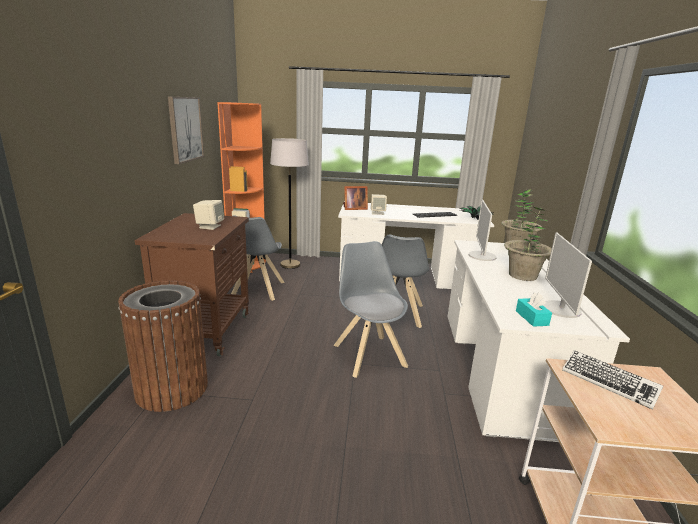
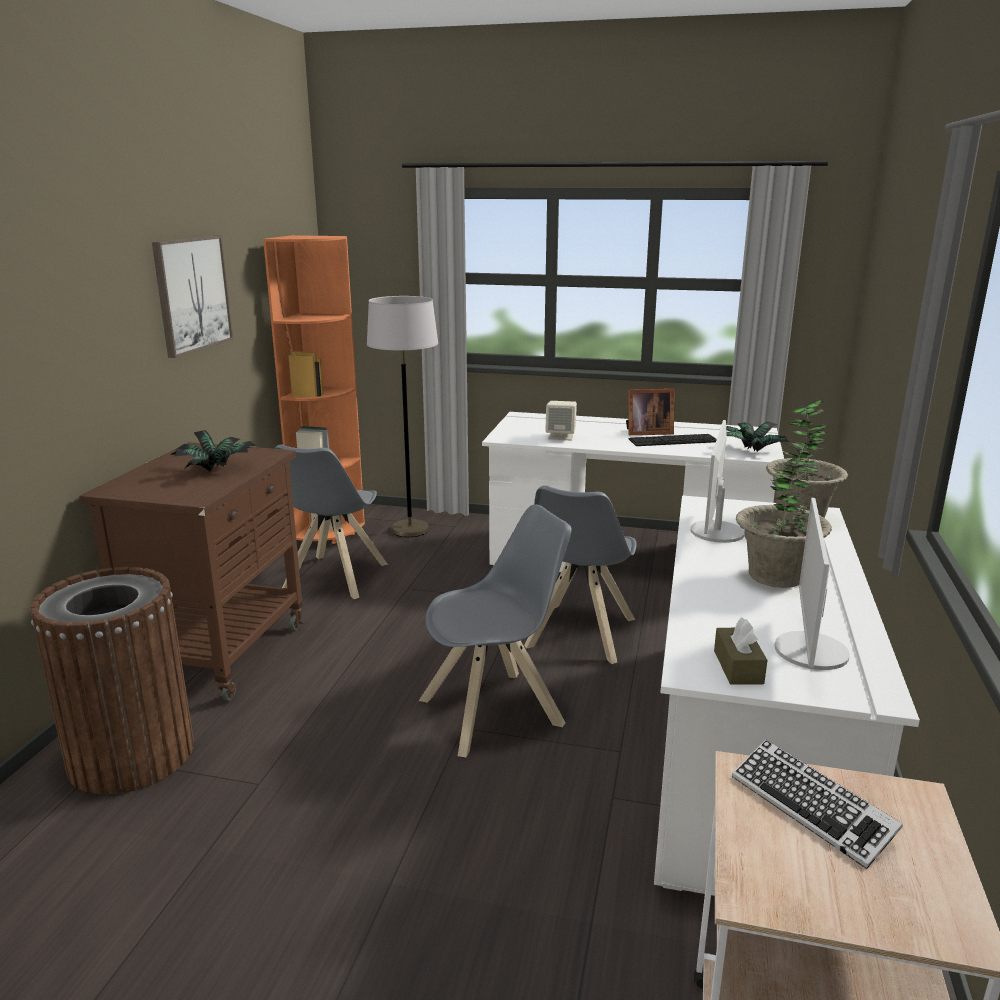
camera: 10 degrees right, 0 degrees up
beige speaker [193,200,224,230] -> potted plant [170,430,256,471]
grey chair [334,241,408,378] -> grey chair turned 75 degrees clockwise [419,504,572,757]
picture frame [343,186,368,210] -> picture frame moved to [626,389,674,435]
turquoise tissue box [516,292,552,327] -> brown tissue box [714,618,767,685]

